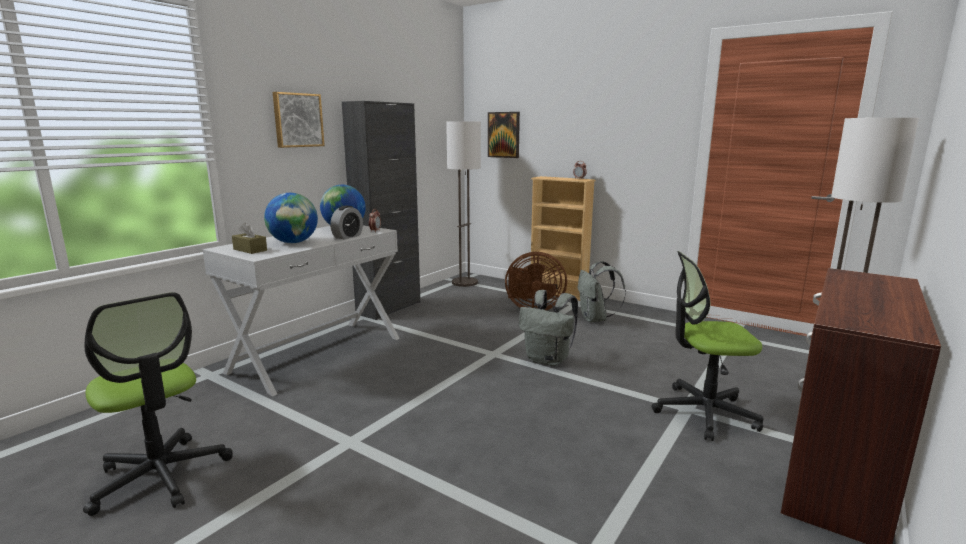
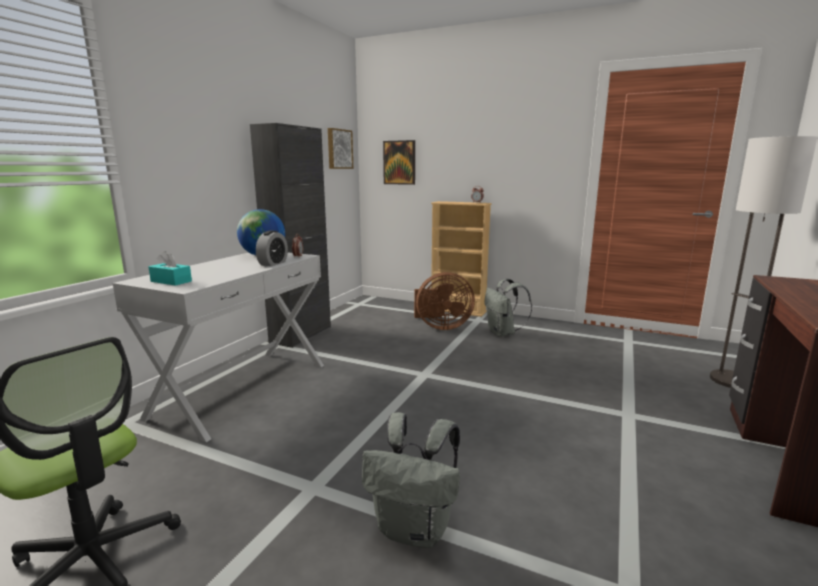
camera: 10 degrees left, 0 degrees up
brown tissue box [232,223,267,254] -> turquoise tissue box [149,251,192,286]
globe [264,193,318,243] -> none
picture [273,92,325,148] -> picture moved to [328,128,353,169]
floor lamp [446,121,481,287] -> none
grey backpack [519,290,578,366] -> grey backpack moved to [362,412,460,548]
office chair [652,251,764,441] -> none

